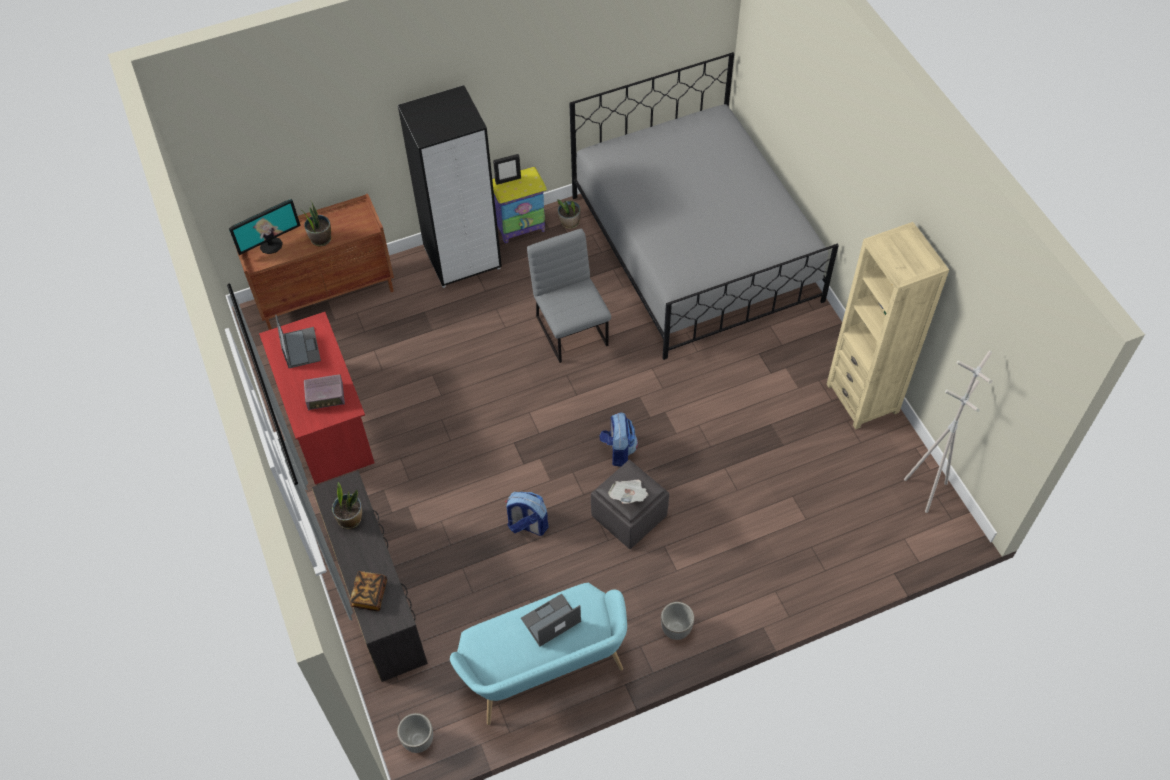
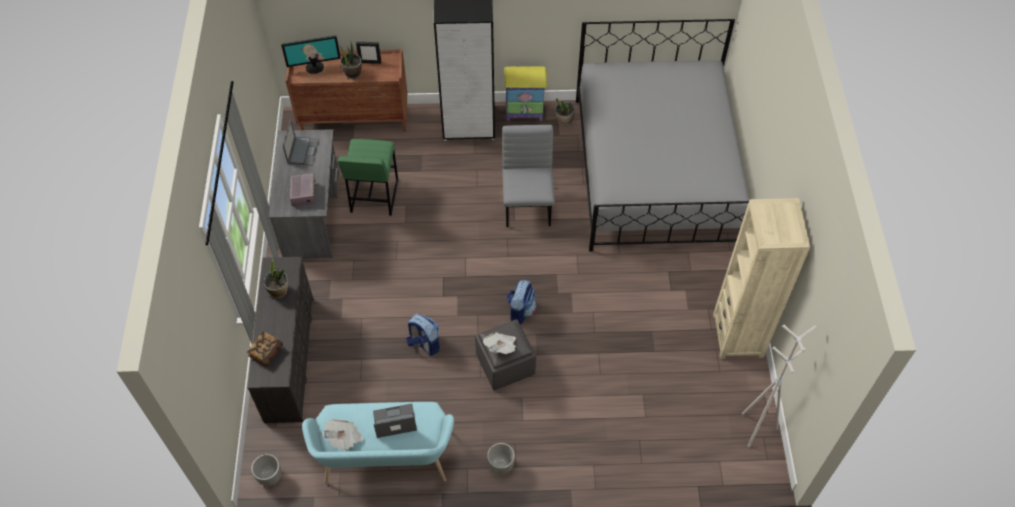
camera: 20 degrees right, 0 degrees up
red desk [259,312,374,484] -> grey desk [268,129,339,259]
radio [304,374,345,411] -> radio turned 105 degrees counterclockwise [290,173,316,206]
picture frame [493,154,521,185] -> picture frame moved to [356,42,381,64]
none -> newspaper [322,419,364,450]
none -> green chair [338,139,398,216]

